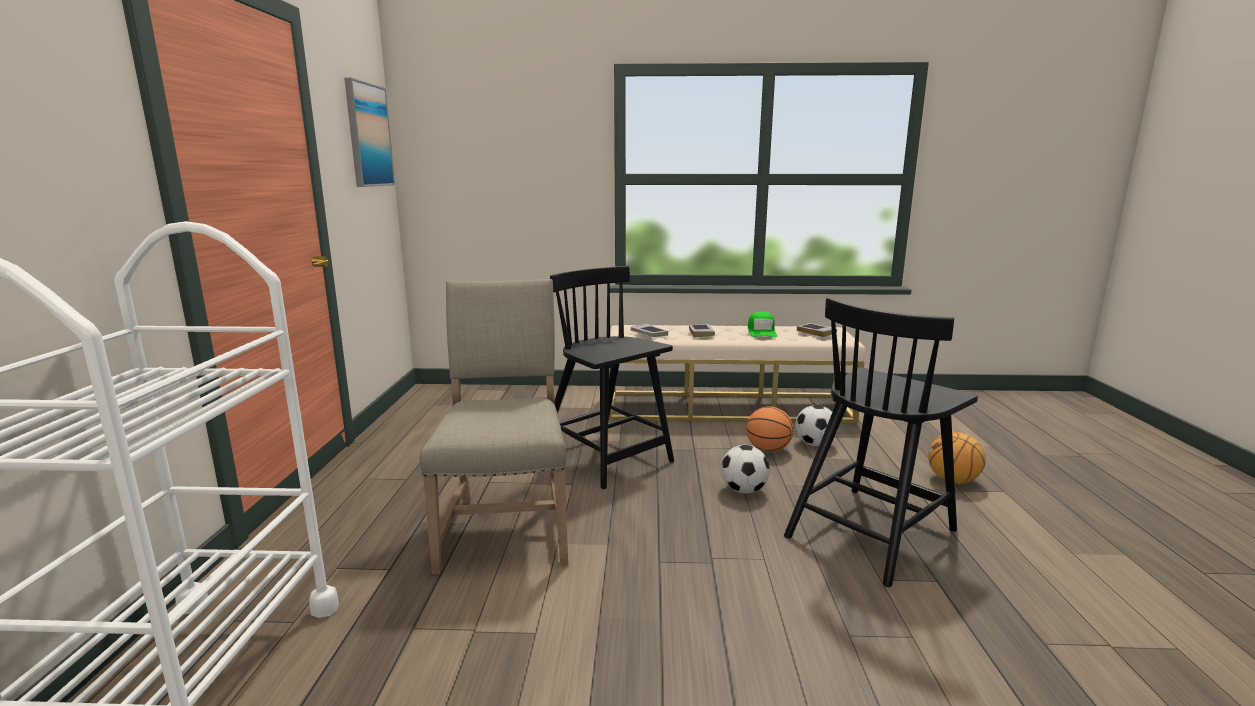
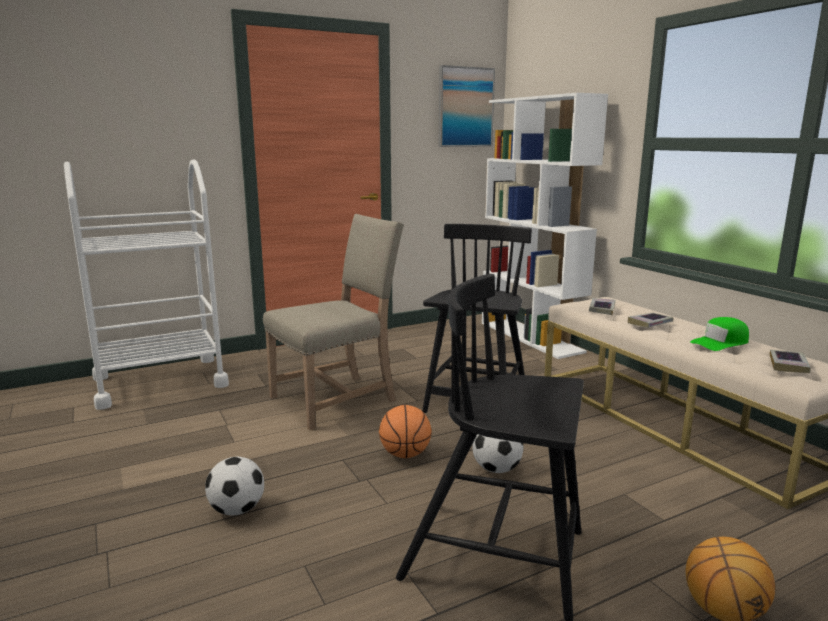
camera: 60 degrees right, 0 degrees up
basketball [746,407,794,452] -> basketball moved to [379,405,432,458]
football [795,405,838,446] -> football moved to [205,457,264,515]
none -> white bookcase [482,93,608,359]

